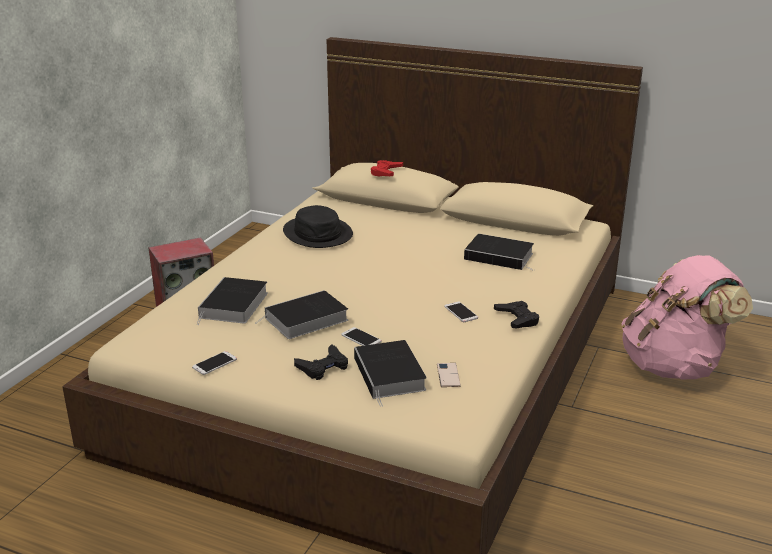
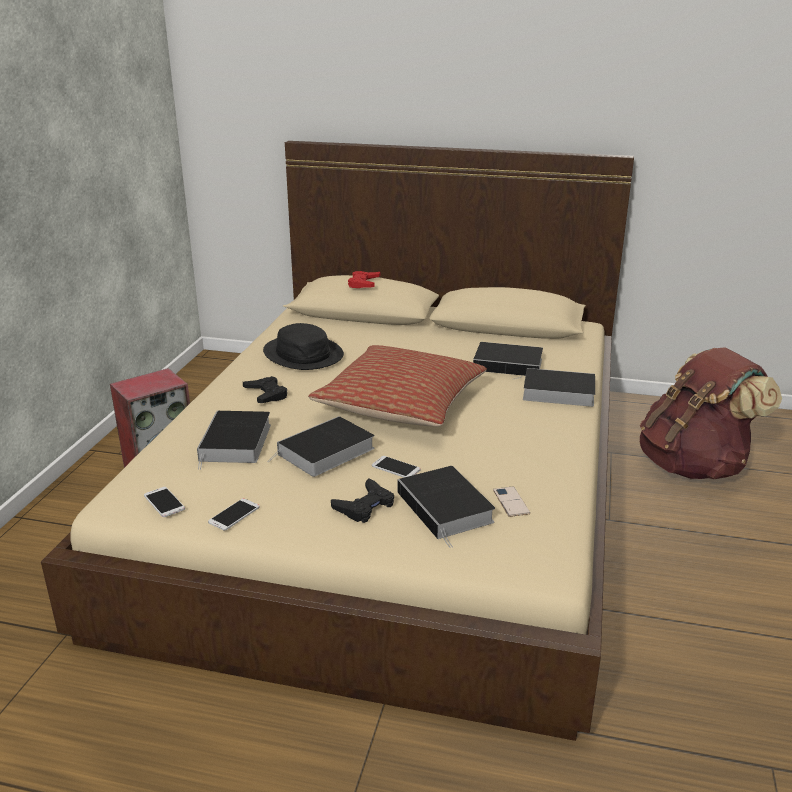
camera: 10 degrees left, 0 degrees up
phone [444,302,478,322] -> phone moved to [144,487,185,517]
black game controller [494,301,539,328] -> black game controller moved to [243,376,287,403]
pink backpack [621,255,753,379] -> brown backpack [640,347,782,479]
none -> pillow [308,345,487,427]
none -> book [512,368,595,407]

